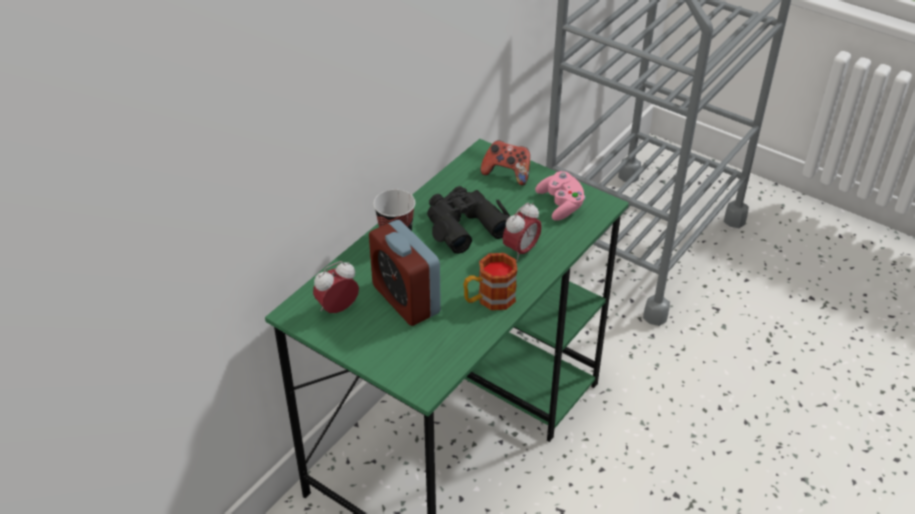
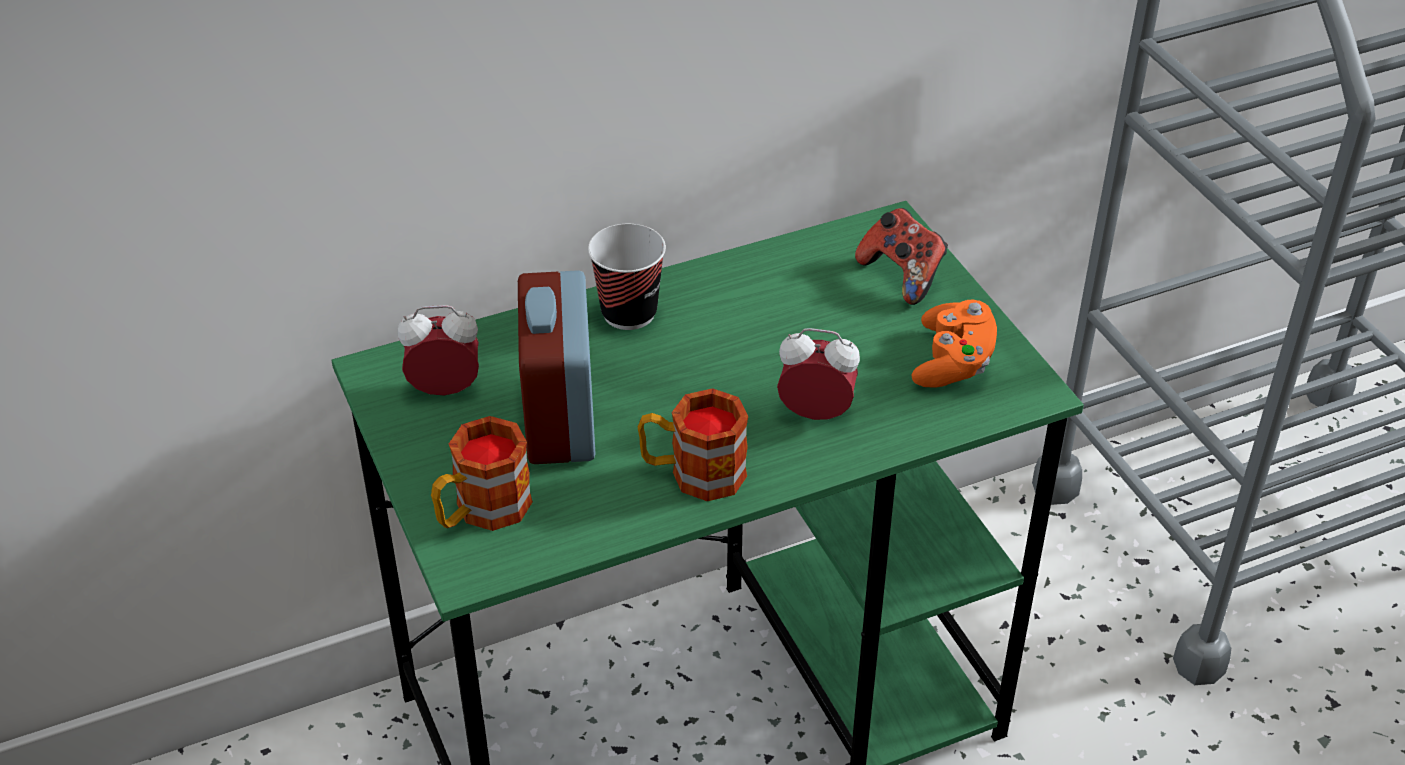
camera: 30 degrees right, 0 degrees up
black binoculars [427,186,510,254] -> none
alarm clock [503,203,542,261] -> alarm clock turned 150 degrees counterclockwise [777,328,860,420]
pink game controller [535,171,585,221] -> orange game controller [912,300,997,387]
none -> mug [431,416,533,531]

